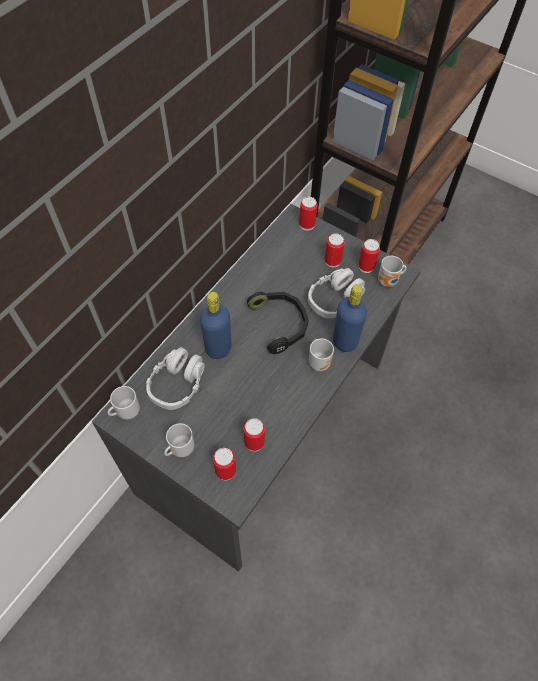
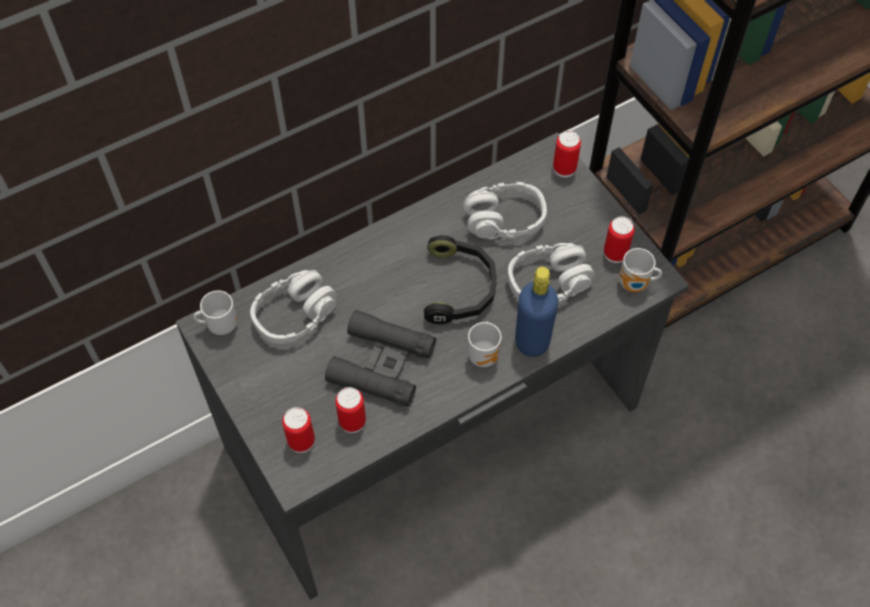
camera: 25 degrees right, 0 degrees up
mug [164,423,194,457] -> none
blue bottle [200,292,232,359] -> none
can [325,234,345,267] -> none
none -> black binoculars [325,310,436,407]
none -> grey headphones [463,182,547,239]

